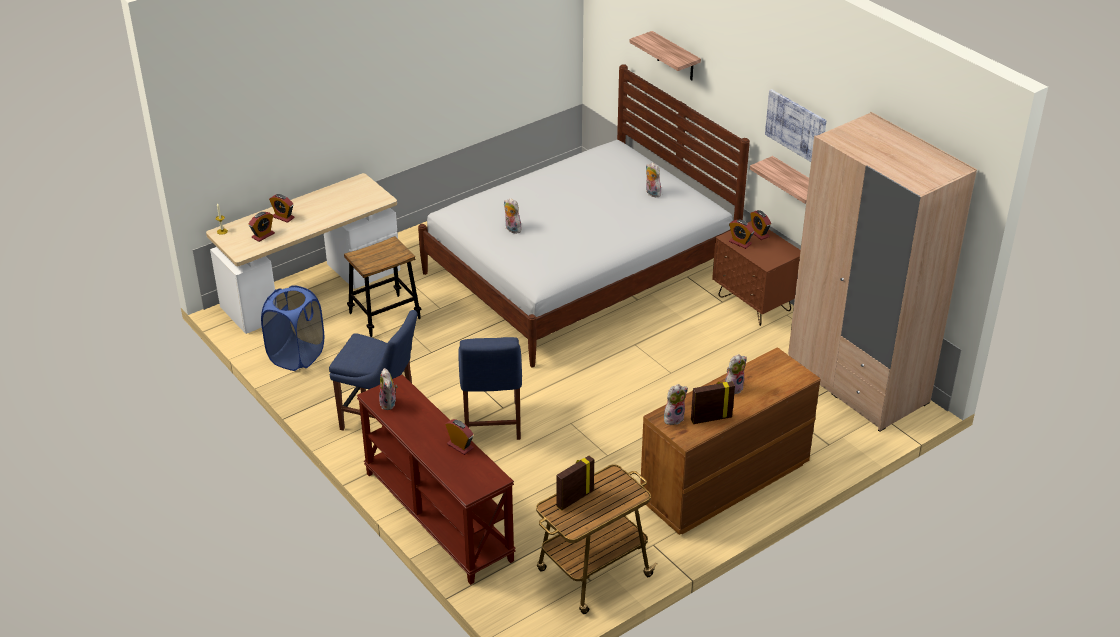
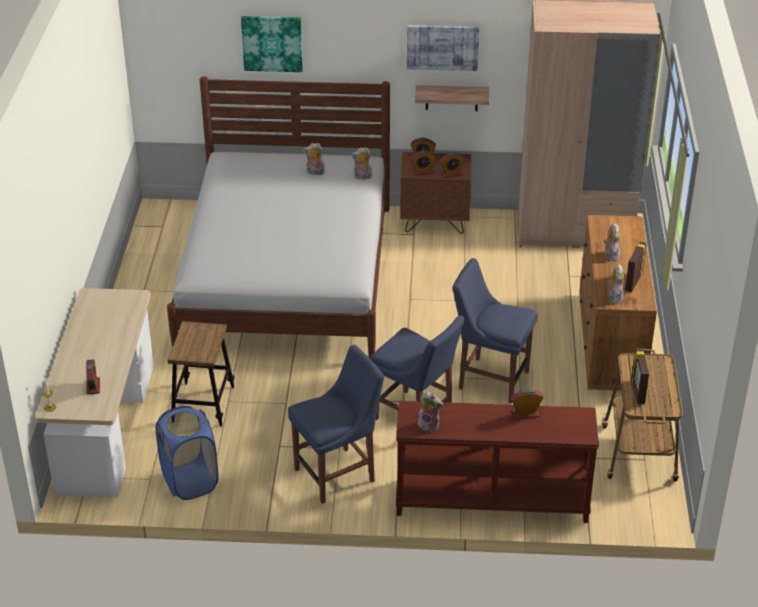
camera: 50 degrees left, 0 degrees up
alarm clock [269,194,295,223] -> alarm clock moved to [440,152,465,178]
plush toy [504,198,521,234] -> plush toy moved to [351,147,372,180]
shelf [629,31,701,80] -> picture [241,16,303,72]
none -> blue chair [452,258,537,404]

